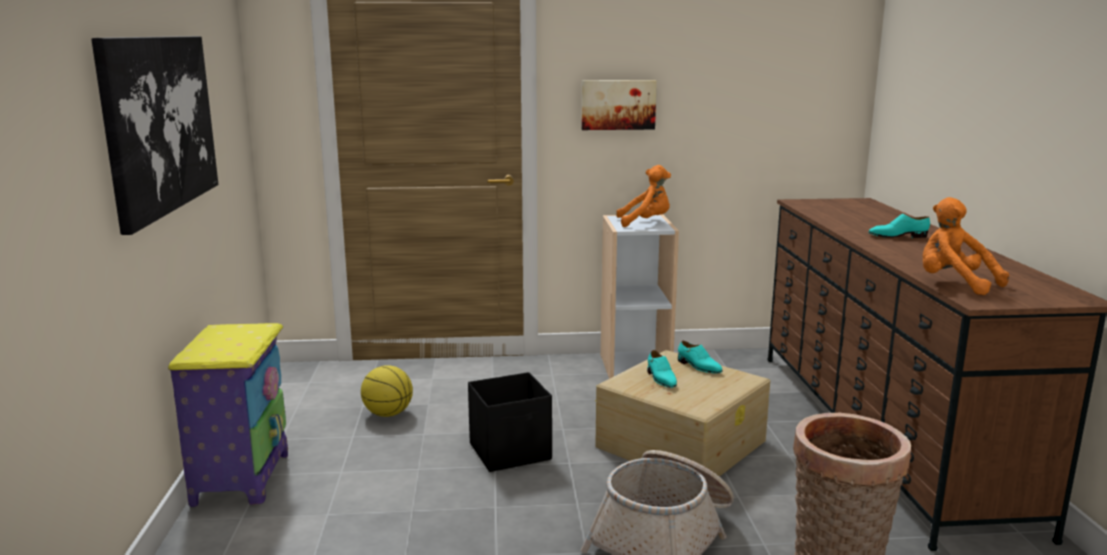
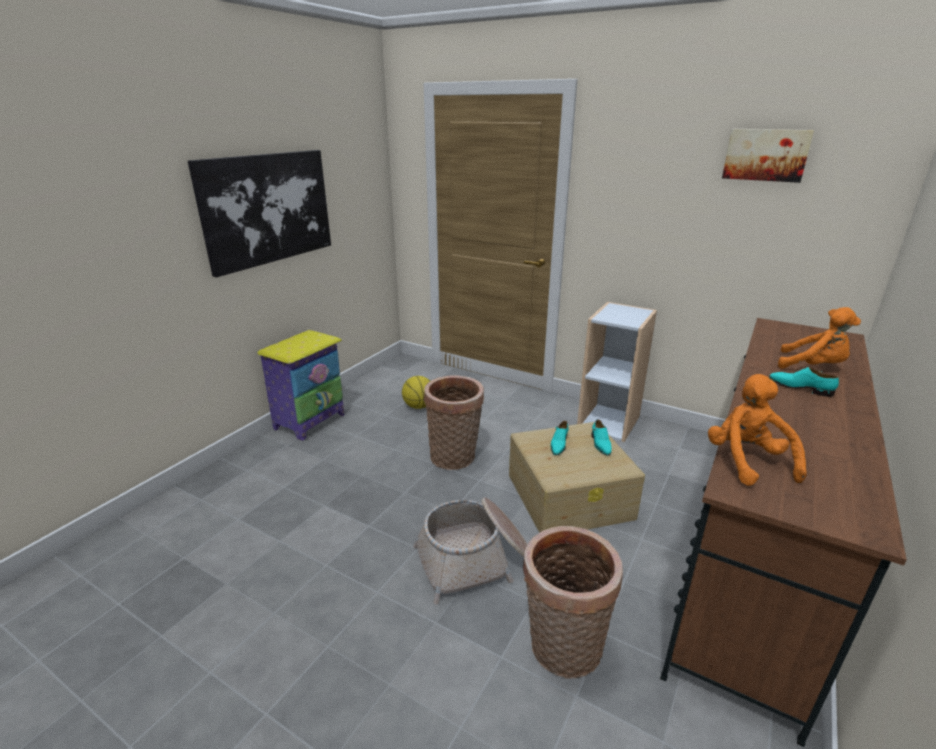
camera: 35 degrees right, 10 degrees up
black storage box [468,372,552,472] -> basket [424,375,484,470]
picture [581,80,657,130] -> picture moved to [722,129,814,183]
orange plush toy [616,165,671,227] -> orange plush toy moved to [778,307,861,369]

